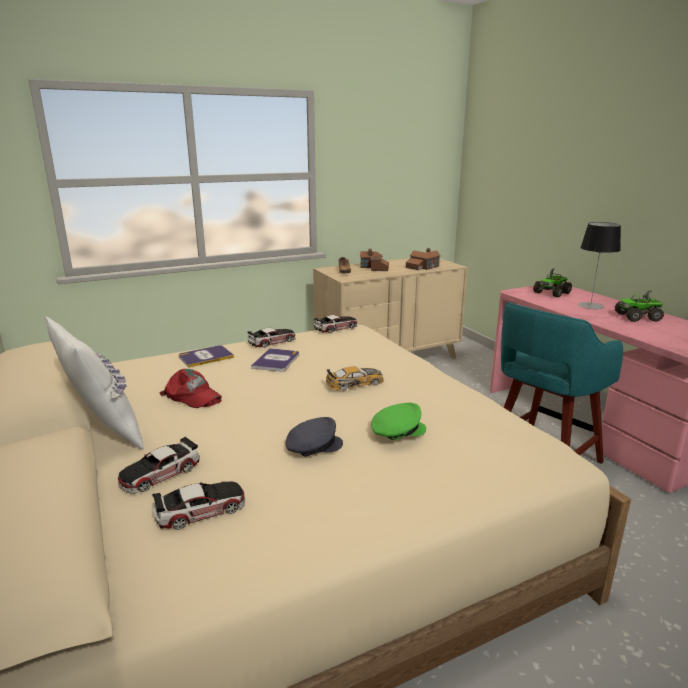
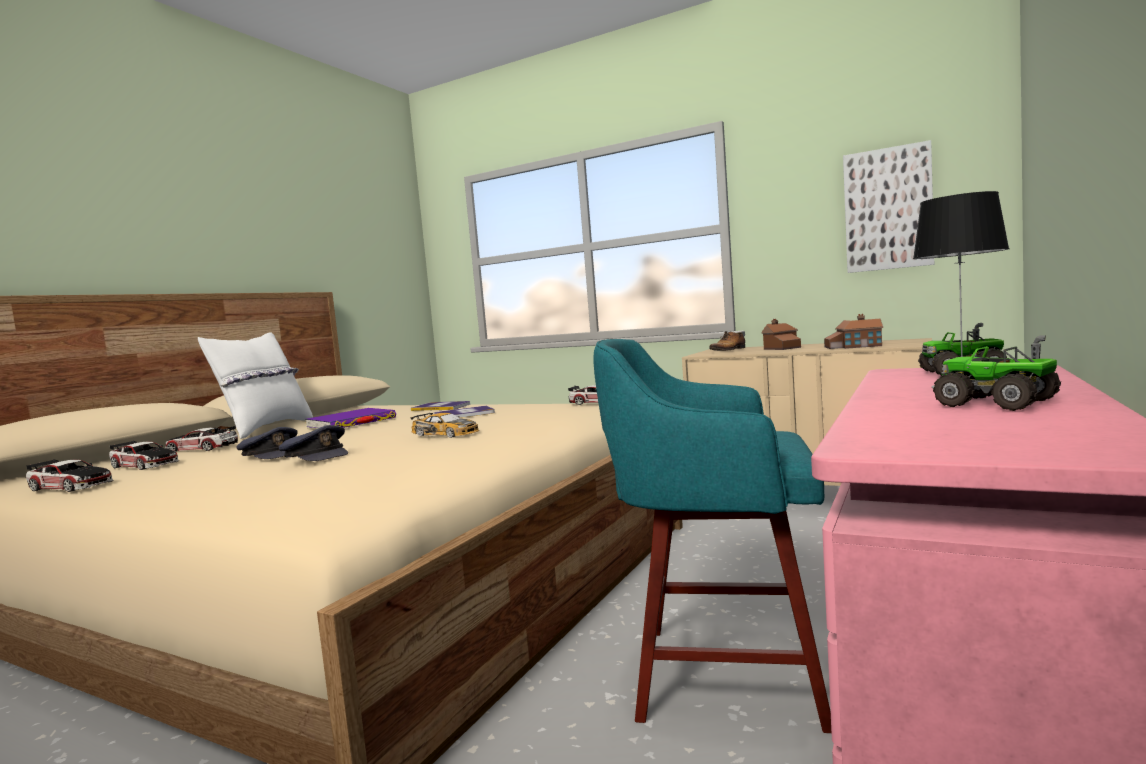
camera: 55 degrees right, 15 degrees down
red cap [160,369,222,408] -> purple book [305,408,396,428]
toy car [248,328,296,348] -> toy car moved to [26,459,114,492]
green cap [371,403,426,440] -> grey cap [278,425,348,461]
none -> picture [843,140,934,273]

